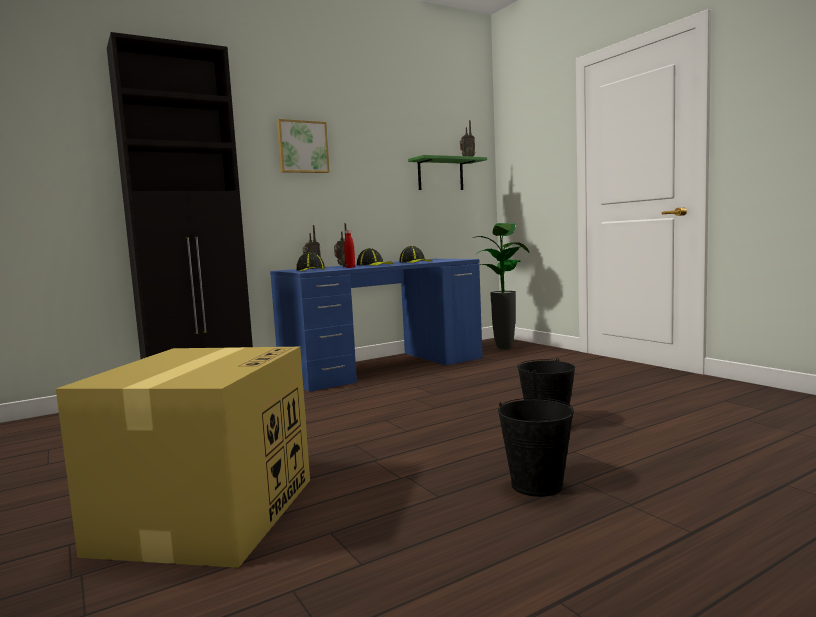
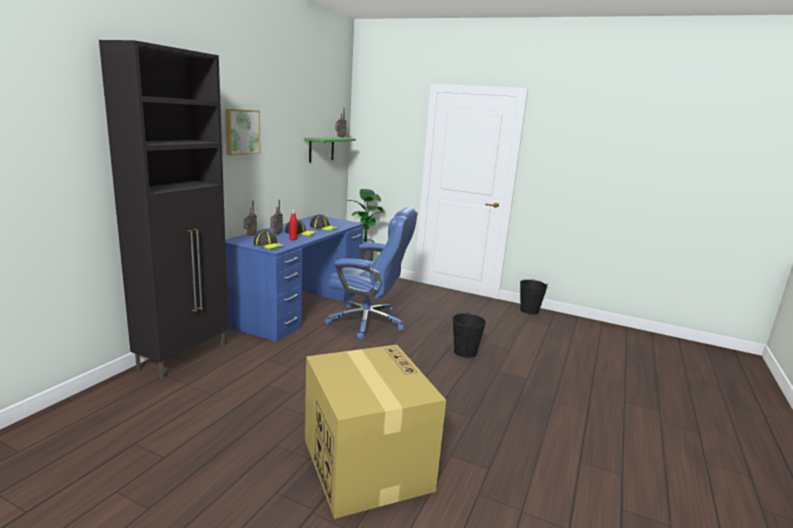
camera: 35 degrees left, 10 degrees up
black bucket [498,398,574,497] -> black bucket moved to [520,279,548,314]
none -> blue office chair [325,207,417,340]

